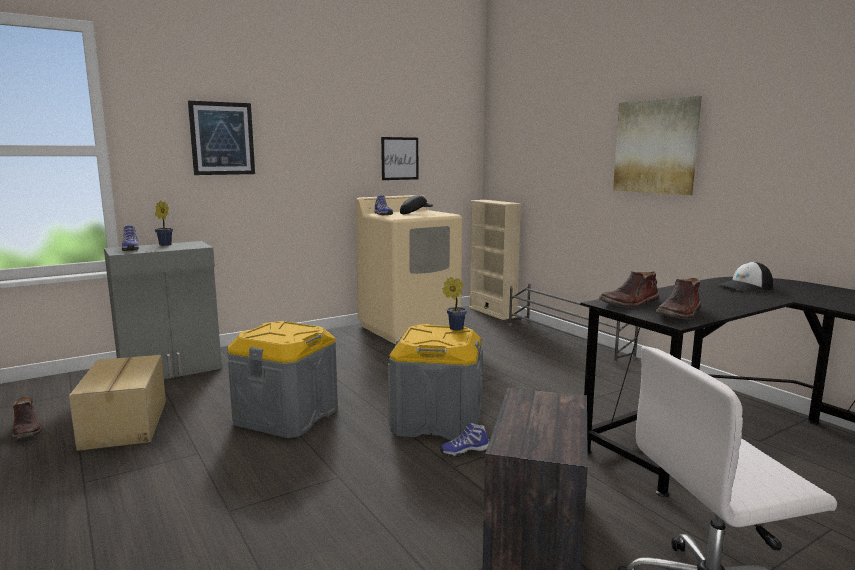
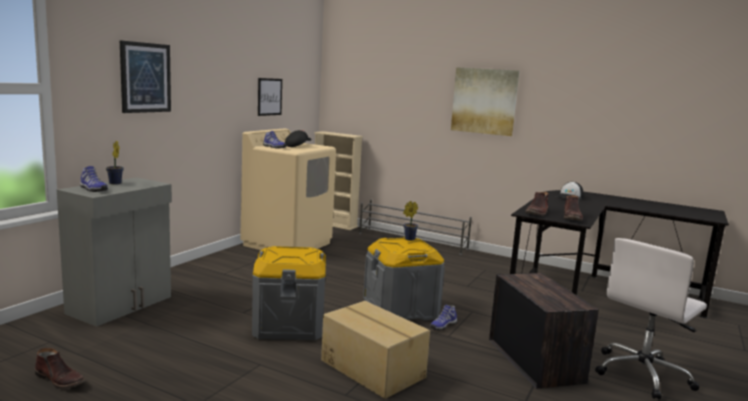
camera: 30 degrees left, 0 degrees up
cardboard box [69,355,166,451] -> cardboard box moved to [321,301,430,399]

